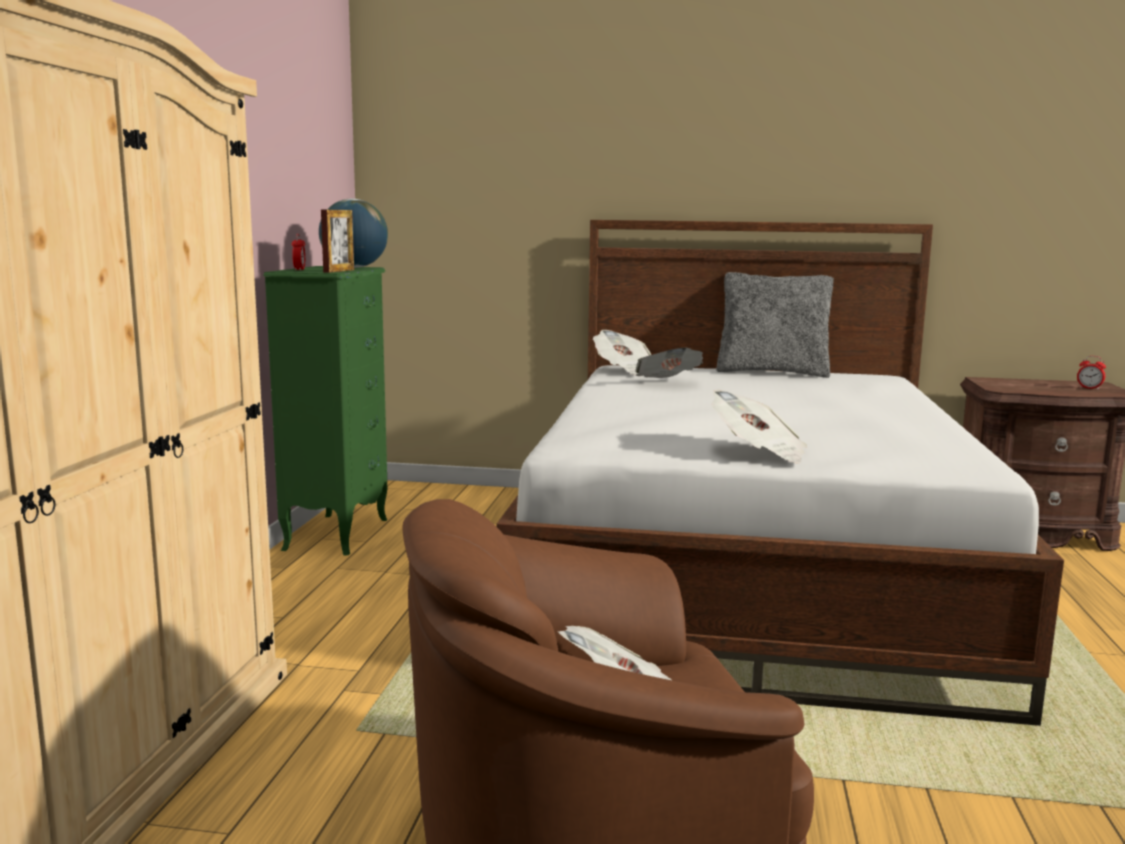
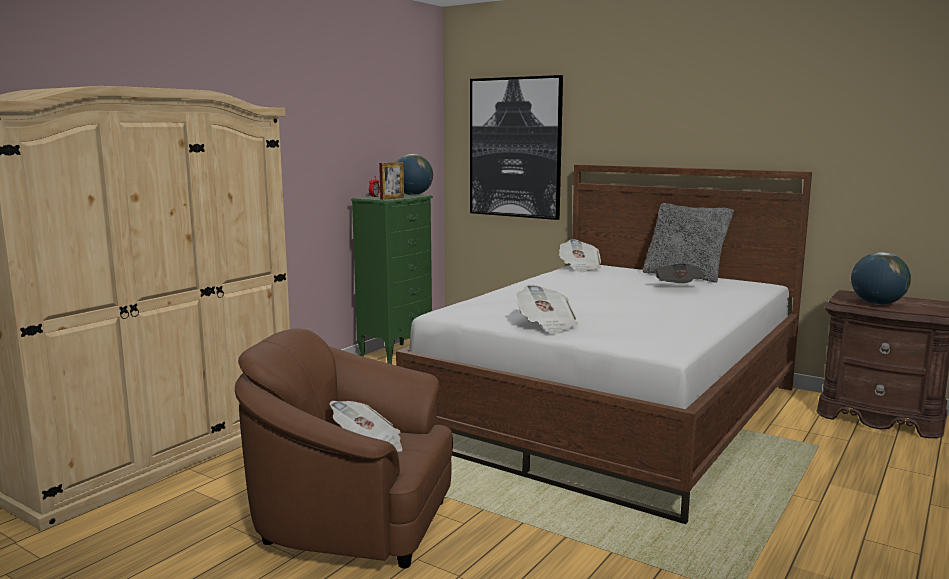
camera: 25 degrees right, 0 degrees up
newspaper [635,348,703,378] -> newspaper moved to [654,264,705,283]
alarm clock [1077,356,1106,390] -> none
none -> picture [470,75,563,220]
none -> globe [851,252,911,305]

